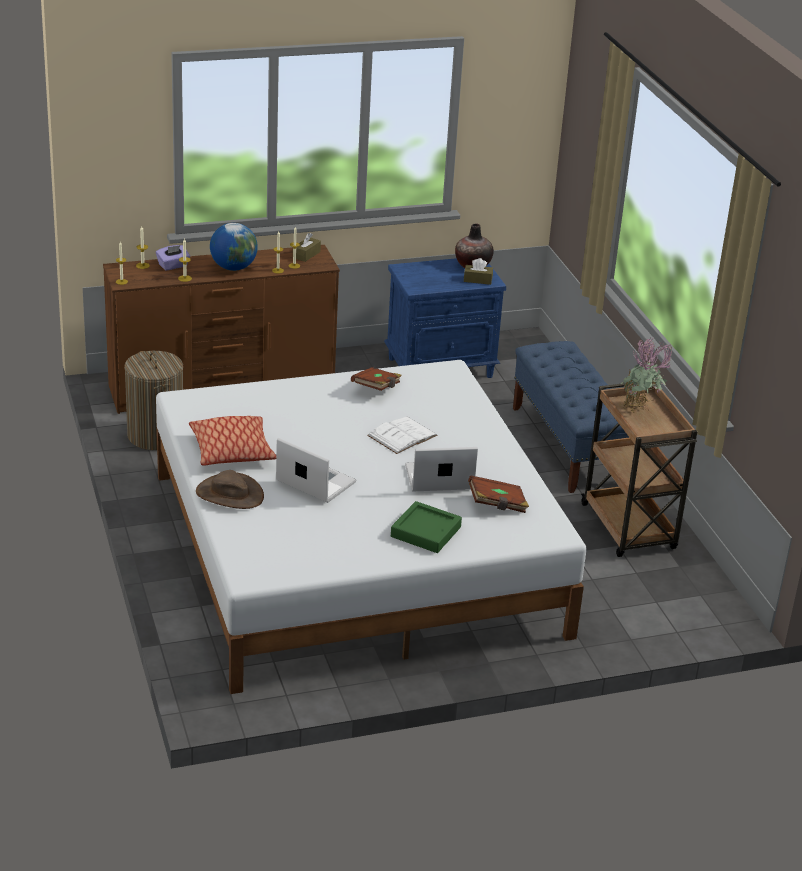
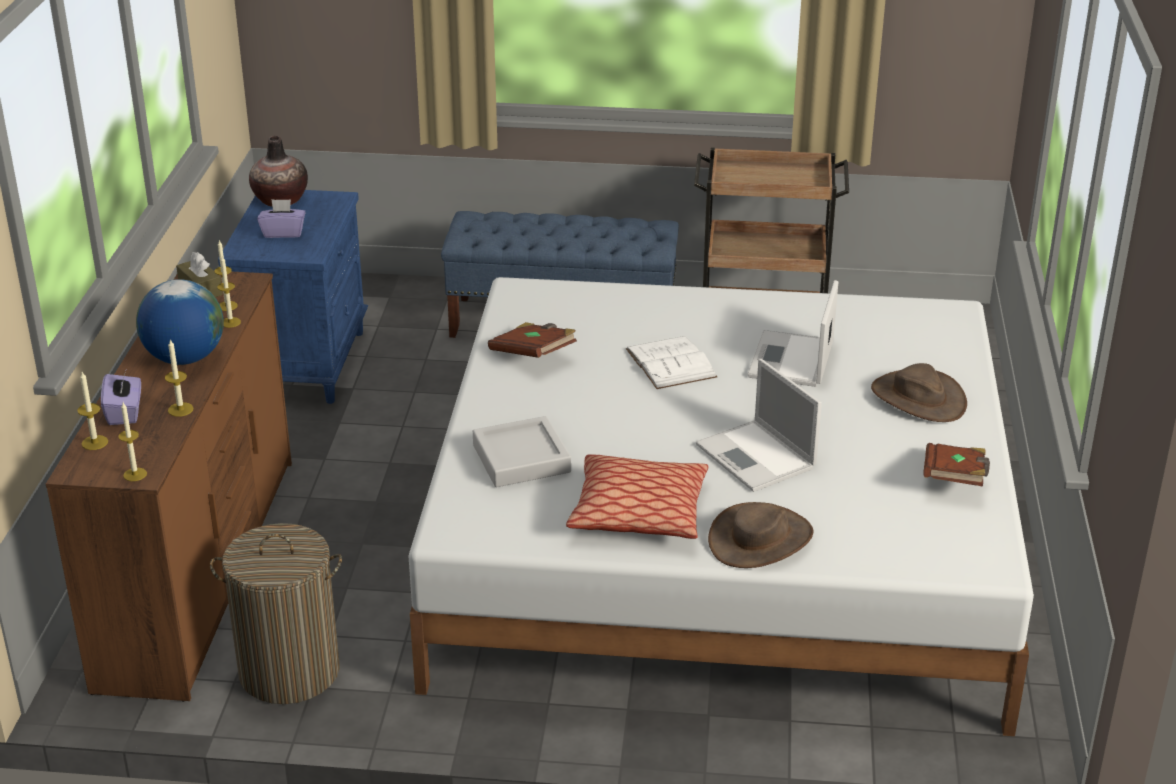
camera: 65 degrees left, 0 degrees up
laptop [276,438,356,503] -> laptop turned 90 degrees counterclockwise [696,359,822,492]
green tray [391,501,462,553] -> brown hat [871,363,967,422]
brown tissue box [464,258,493,285] -> none
brown book [468,476,529,513] -> brown book moved to [923,443,990,486]
potted plant [621,336,672,412] -> none
none -> purple tissue box [257,199,306,238]
none -> grey tray [473,416,571,487]

